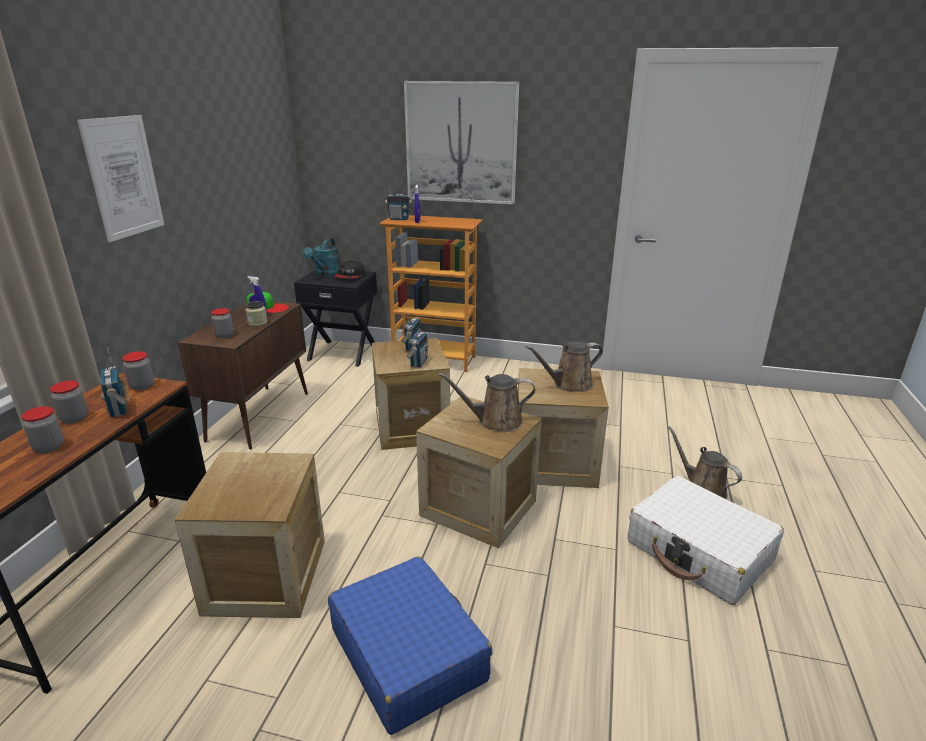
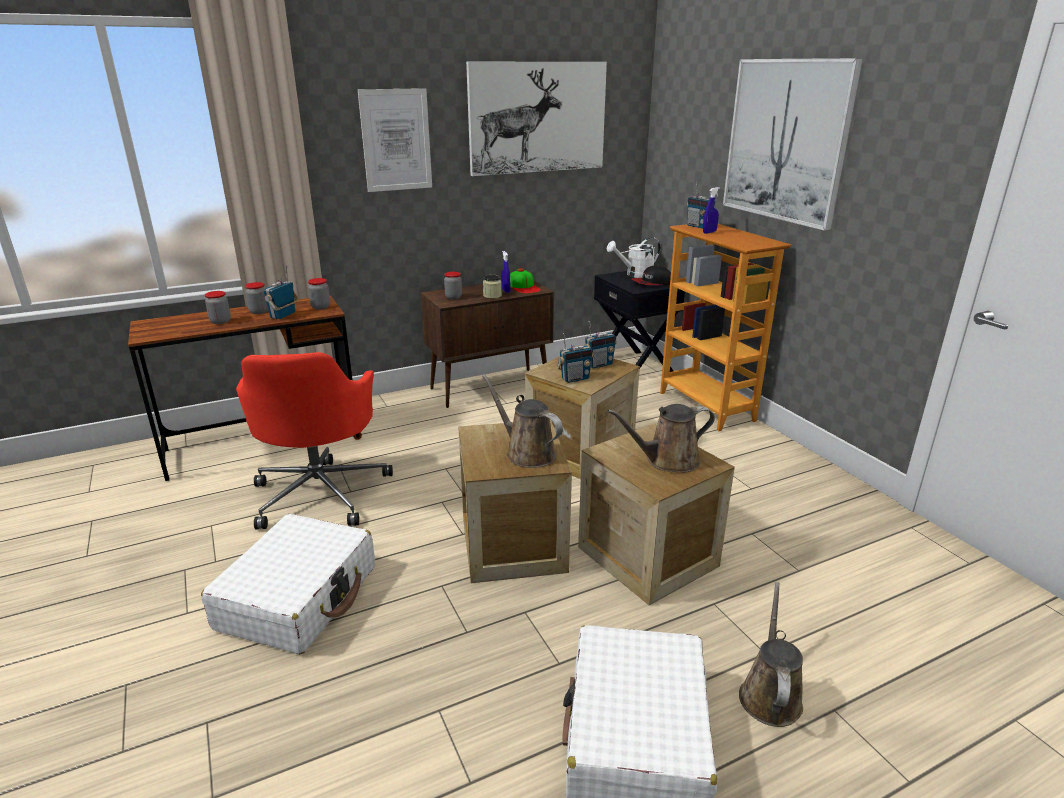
camera: 50 degrees right, 0 degrees up
crate [175,452,325,618] -> red office chair [236,352,393,529]
turquoise watering can [303,238,339,276] -> white watering can [607,237,661,278]
blue suitcase [328,556,492,735] -> white suitcase [201,514,375,655]
brown watering can [526,341,603,392] -> brown watering can turned 45 degrees counterclockwise [607,404,715,473]
none -> picture [466,62,607,176]

